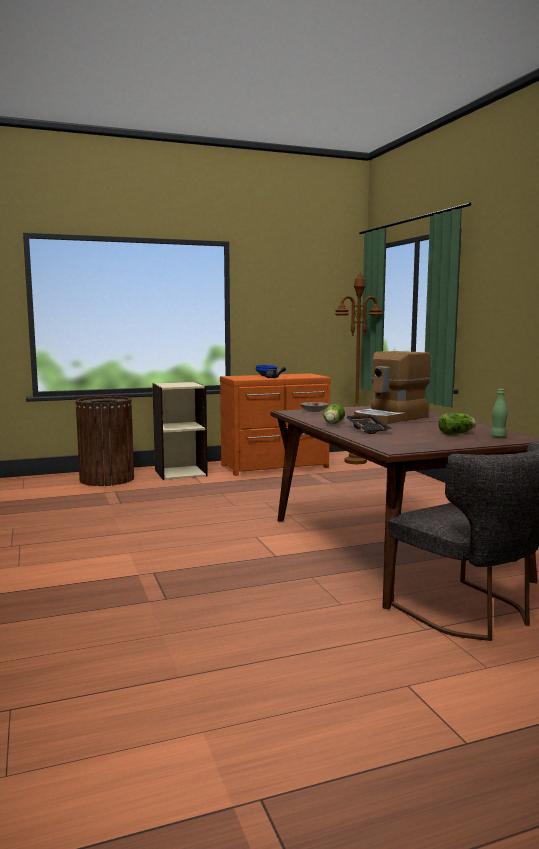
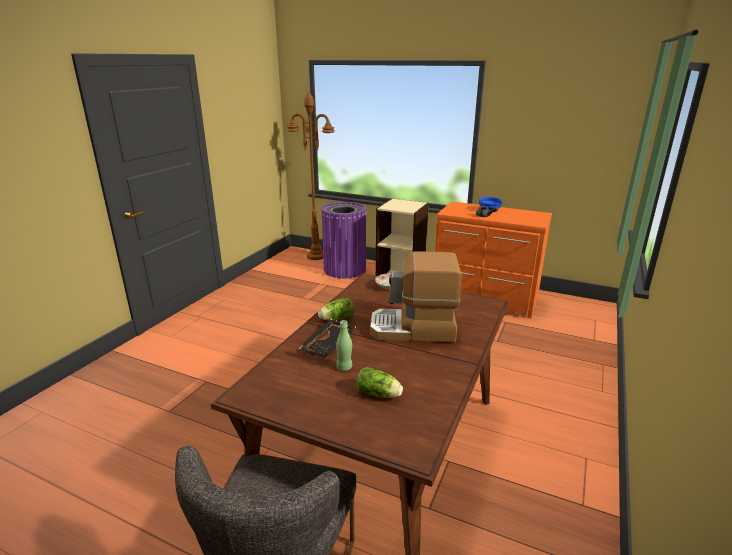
camera: 45 degrees right, 15 degrees up
brown trash can [75,396,134,486] -> purple trash can [321,202,366,279]
brown floor lamp [335,272,382,464] -> brown floor lamp moved to [287,91,335,260]
green bottle [491,389,508,437] -> green bottle moved to [336,320,352,371]

